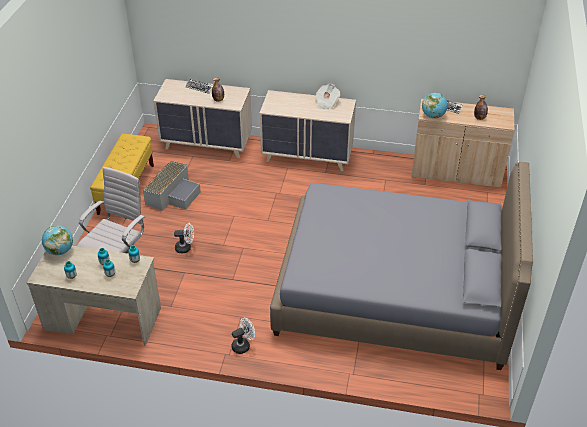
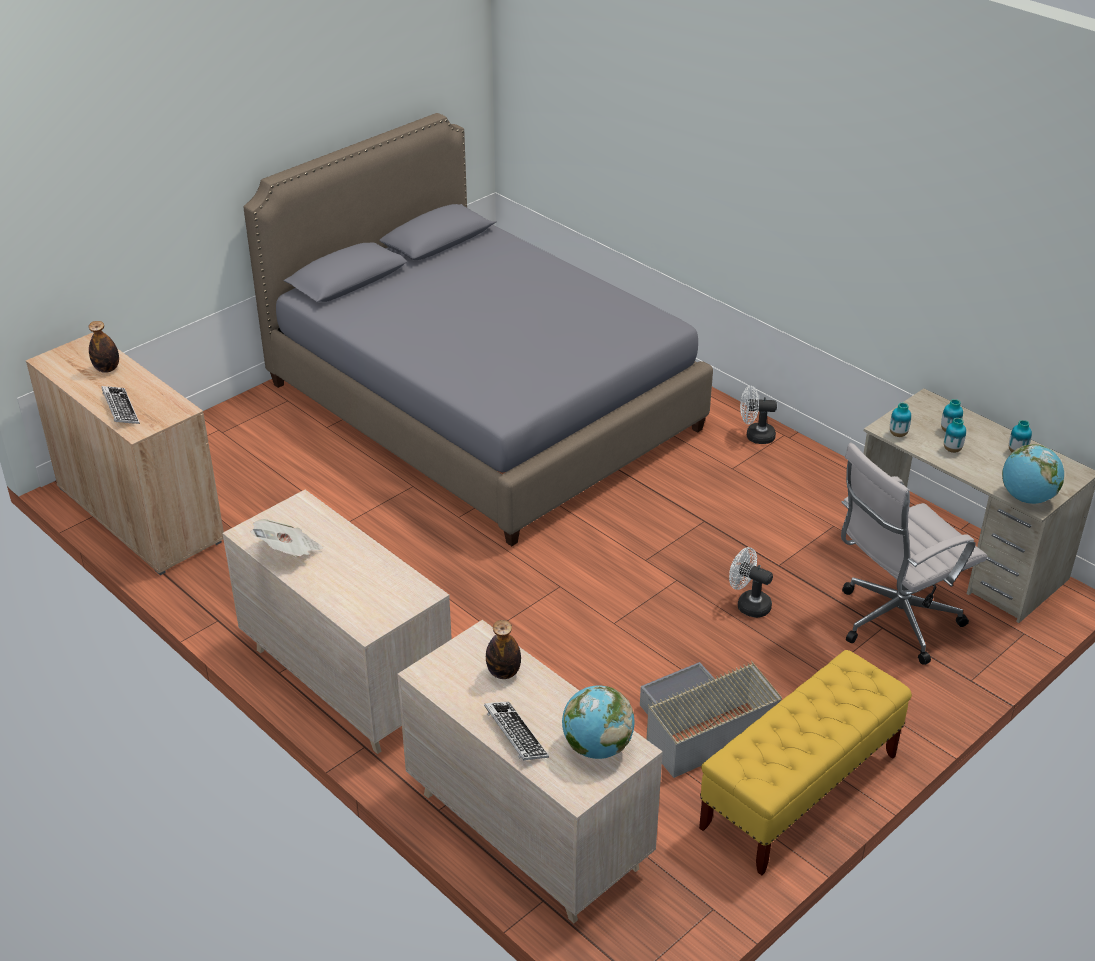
camera: 145 degrees left, 5 degrees down
globe [422,93,448,118] -> globe moved to [562,686,634,759]

